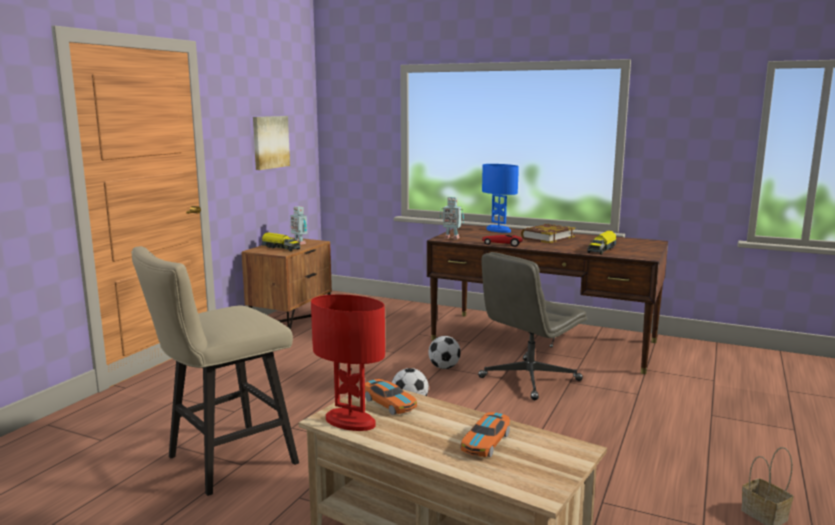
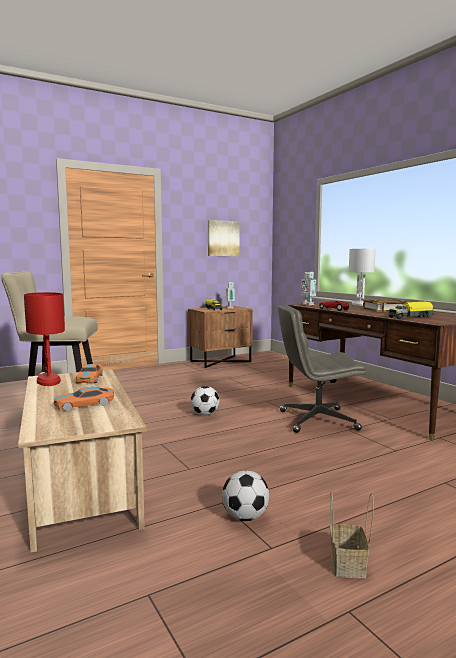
camera: 35 degrees right, 5 degrees down
football [428,336,461,369] -> football moved to [222,470,269,521]
blue table lamp [482,164,519,233] -> white table lamp [349,249,375,306]

